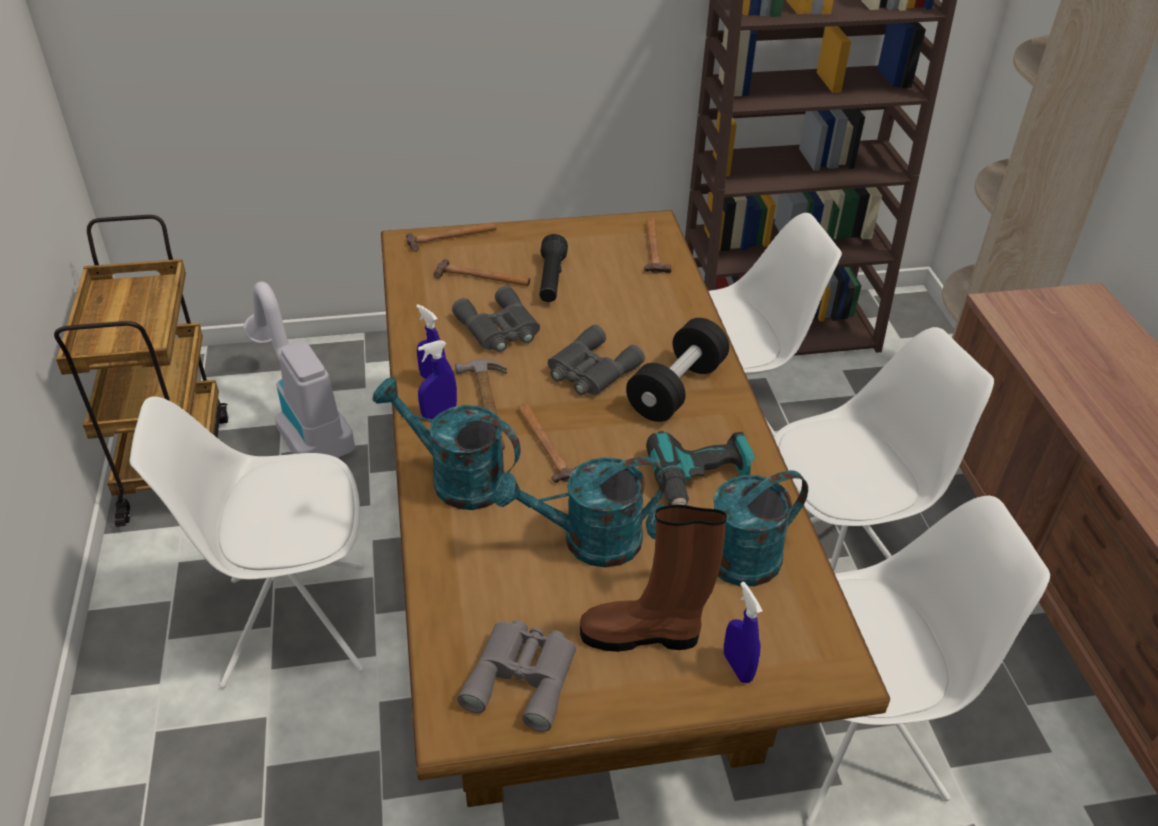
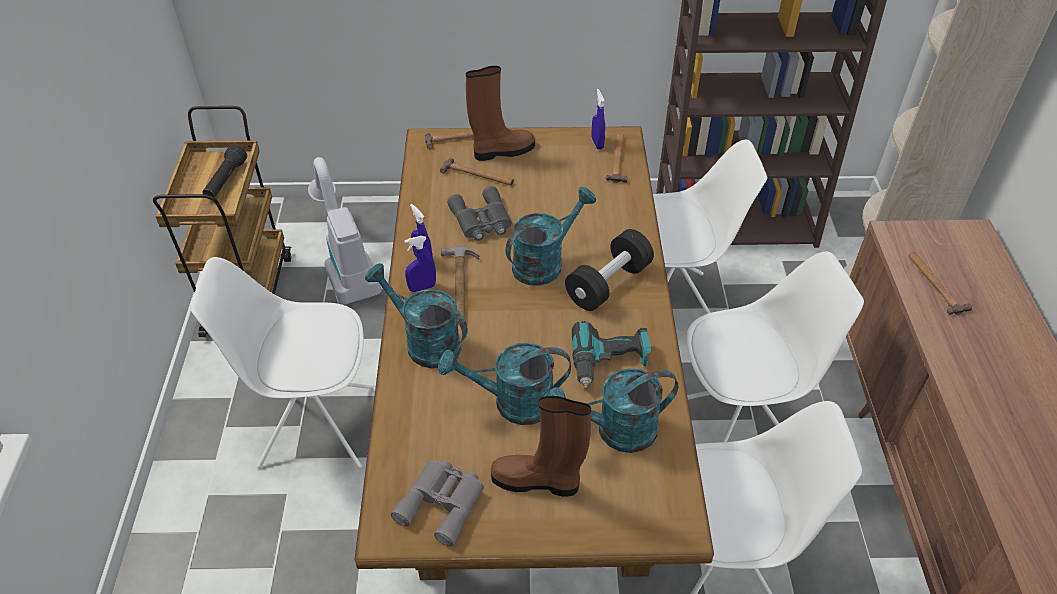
camera: 10 degrees right, 5 degrees up
hammer [518,403,578,482] -> hammer moved to [909,252,972,315]
black flashlight [539,234,568,302] -> black flashlight moved to [203,145,247,199]
grey binoculars [548,325,645,395] -> turquoise watering can [506,187,596,286]
blue spray bottle [724,582,763,683] -> blue spray bottle moved to [591,89,605,150]
none -> brown boot [466,66,535,161]

